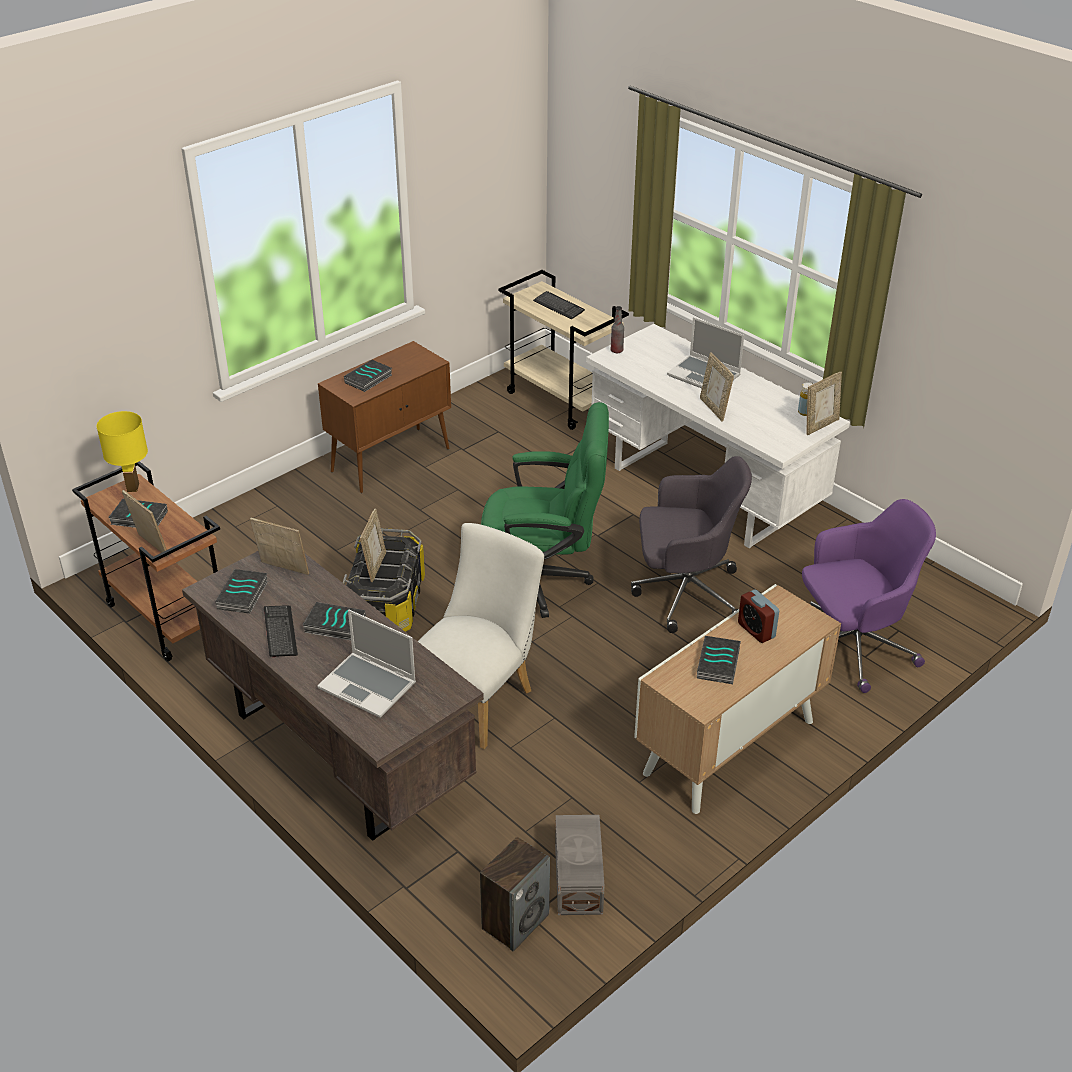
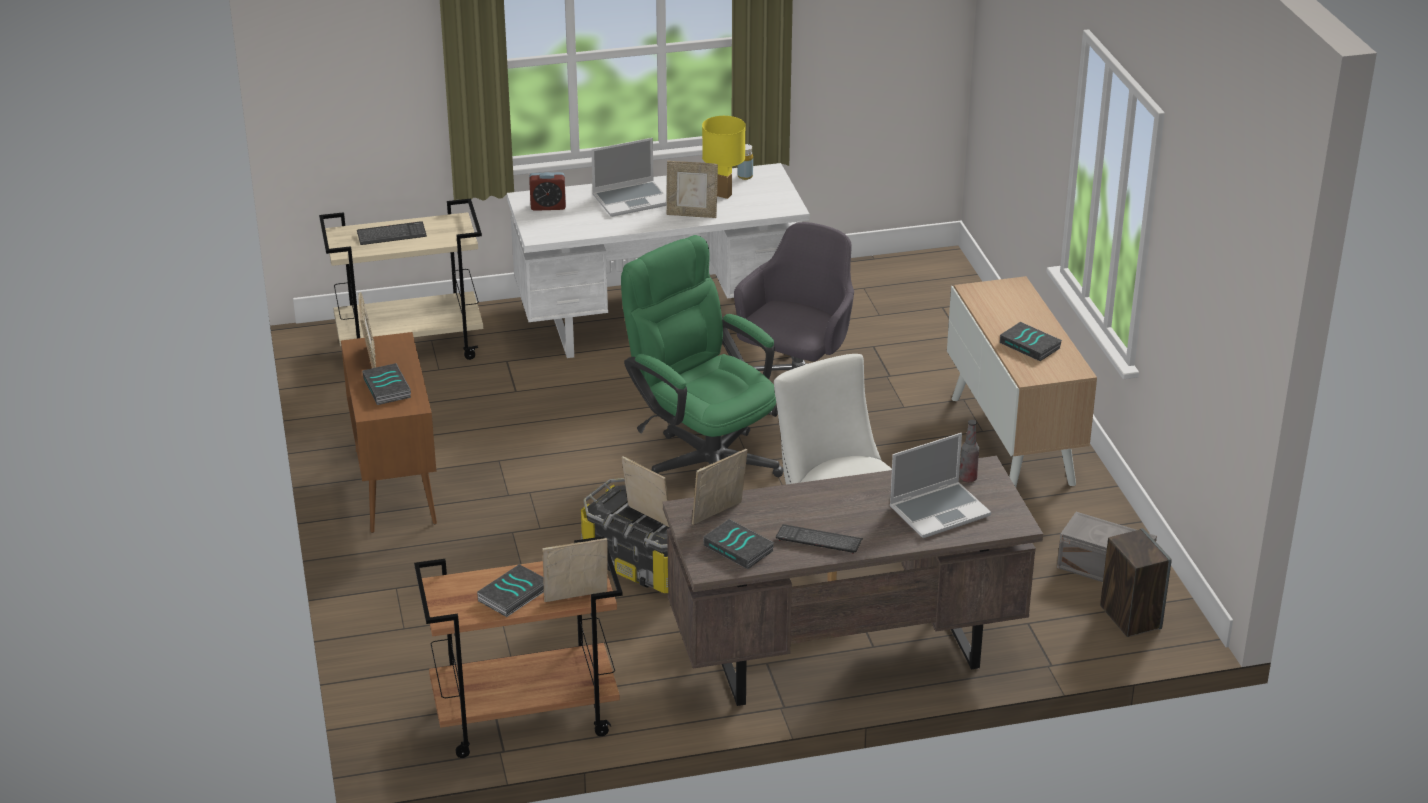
camera: 60 degrees left, 5 degrees down
yellow table lamp [96,411,148,492] -> yellow table lamp moved to [702,116,746,199]
book [302,602,366,640] -> none
green office chair [481,402,609,618] -> green office chair turned 75 degrees counterclockwise [621,235,784,477]
bottle [611,306,624,353] -> bottle moved to [959,420,979,482]
alarm clock [738,589,779,643] -> alarm clock moved to [529,172,566,211]
purple office chair [802,499,936,693] -> none
picture frame [806,372,842,435] -> picture frame moved to [358,292,376,368]

